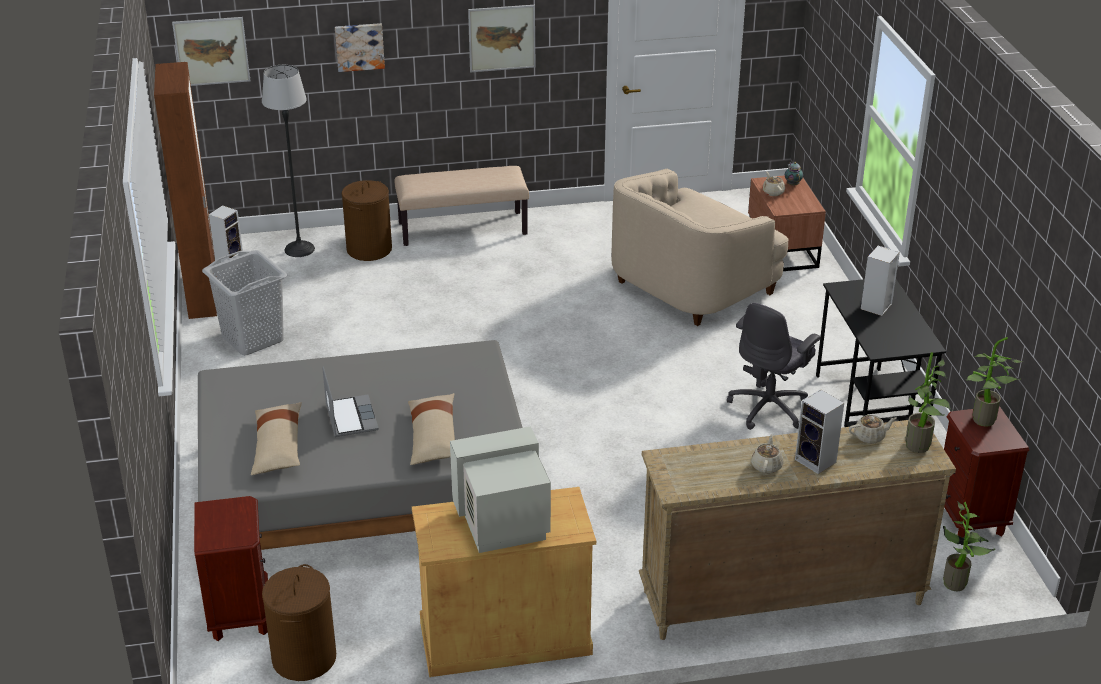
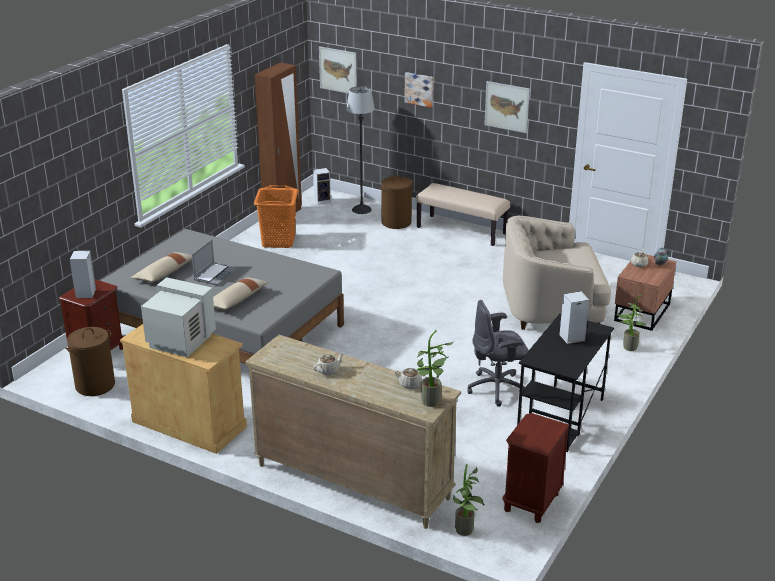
camera: 40 degrees right, 5 degrees down
grey laundry basket [202,250,287,356] -> orange laundry basket [254,185,299,248]
speaker [795,389,844,474] -> speaker moved to [70,251,96,298]
potted plant [965,337,1024,426] -> potted plant moved to [615,295,646,351]

